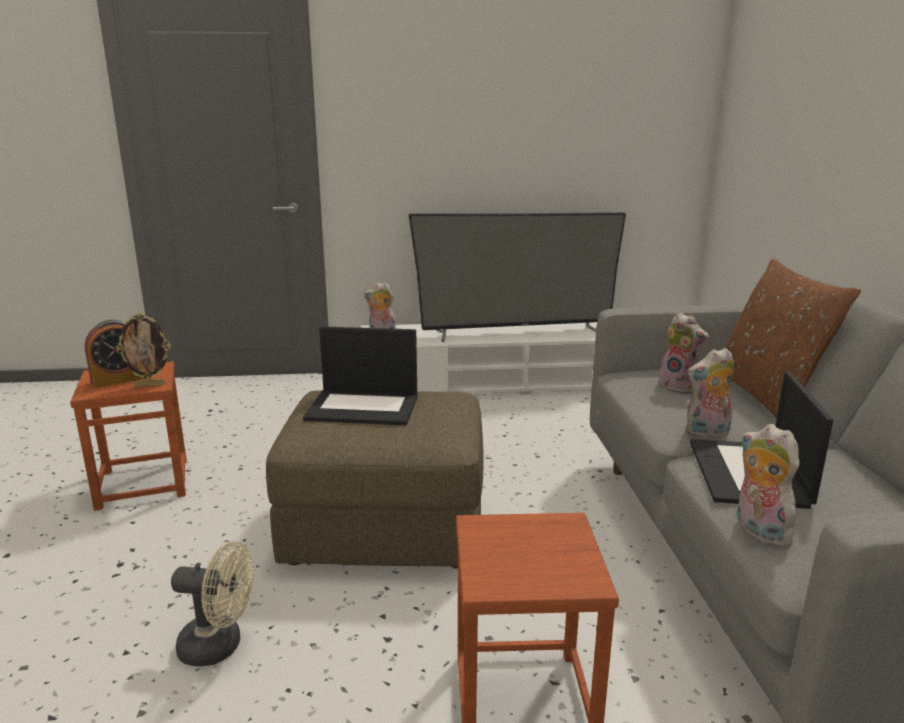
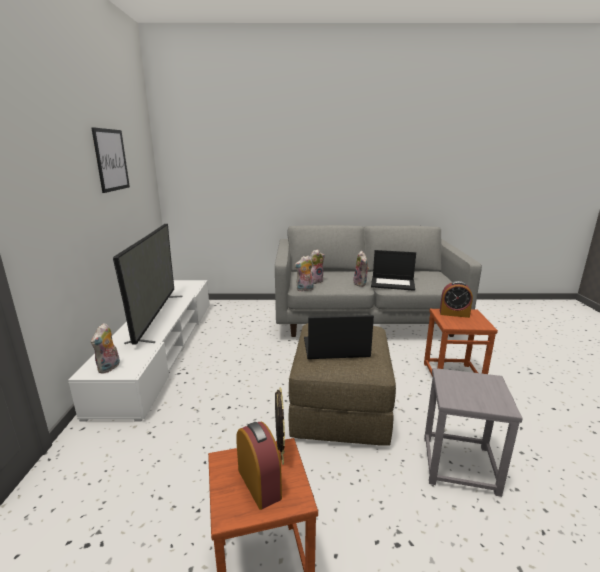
camera: 85 degrees left, 0 degrees up
beige fan [171,541,254,667] -> grey stool [424,368,523,497]
laptop [303,326,418,425] -> laptop turned 105 degrees counterclockwise [304,315,374,359]
brown pillow [725,259,861,419] -> none
plush toy [737,424,801,547] -> plush toy moved to [294,256,314,291]
none -> picture [91,127,130,193]
none -> alarm clock [440,281,473,318]

